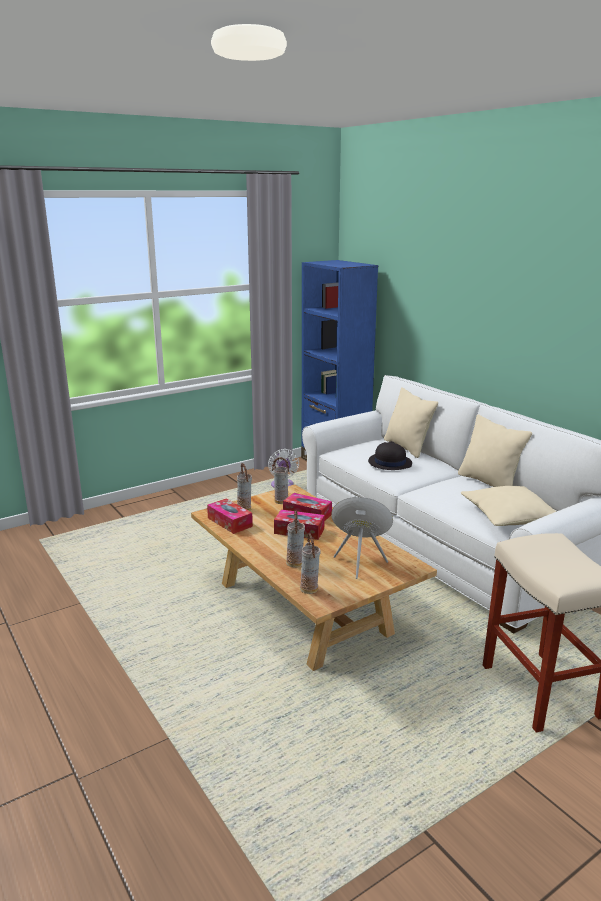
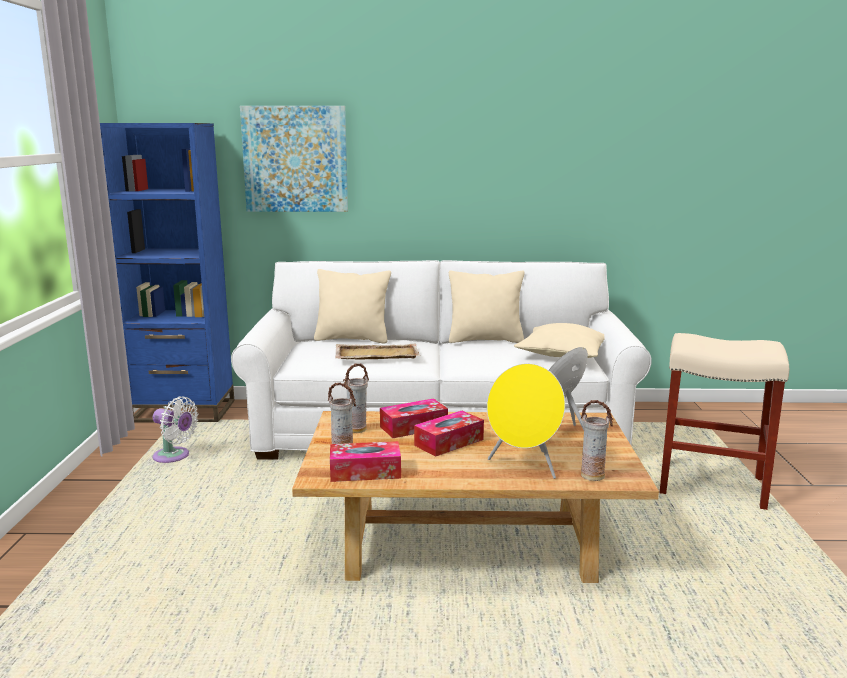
camera: 55 degrees left, 5 degrees down
vase [286,510,305,568] -> yellow speaker [487,363,565,479]
black hat [368,441,412,470] -> beige tray [335,343,420,360]
none -> picture [240,106,348,212]

